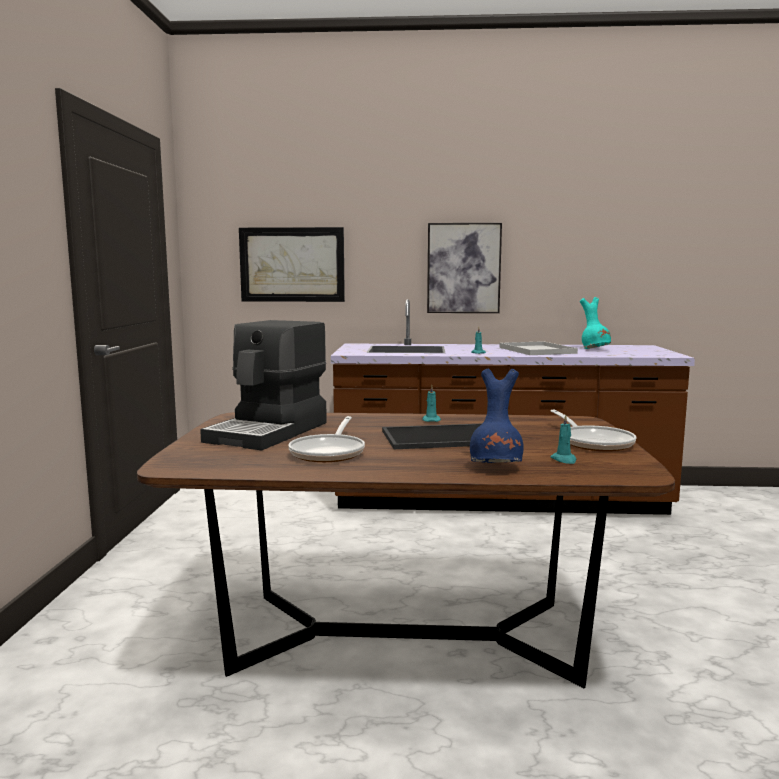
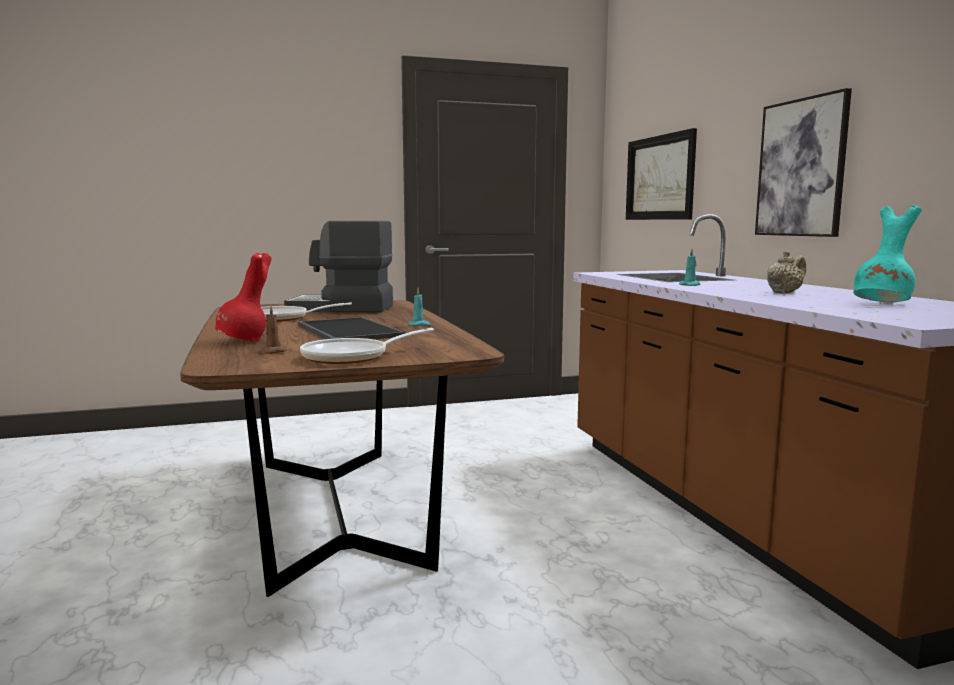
camera: 70 degrees right, 0 degrees up
blue vase [470,369,524,463] -> red vase [215,253,272,342]
white tray [499,341,578,355] -> beige teapot [767,250,806,294]
turquoise candle [550,415,576,464] -> brown candle [258,305,287,354]

